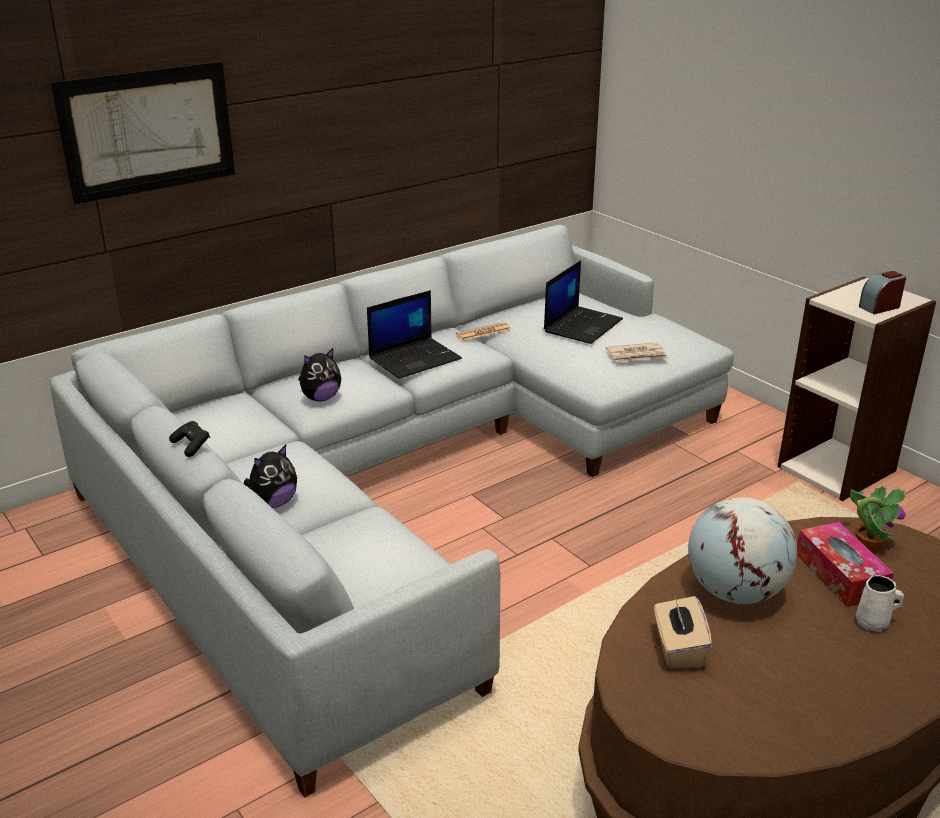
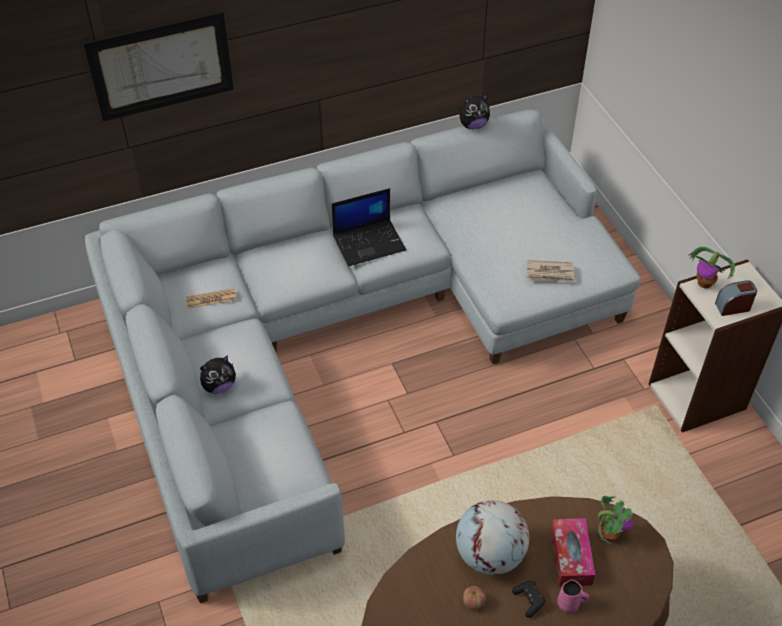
camera: 15 degrees right, 20 degrees up
black game controller [169,421,210,457] -> black game controller moved to [512,581,546,618]
plush toy [298,348,341,402] -> plush toy moved to [459,94,490,130]
newspaper [456,322,511,341] -> newspaper moved to [186,289,236,309]
laptop [544,260,623,344] -> none
beige tissue box [654,596,712,668] -> none
white mug [856,575,904,632] -> pink mug [557,580,589,613]
none -> apple [463,586,486,610]
none -> potted plant [687,247,735,288]

